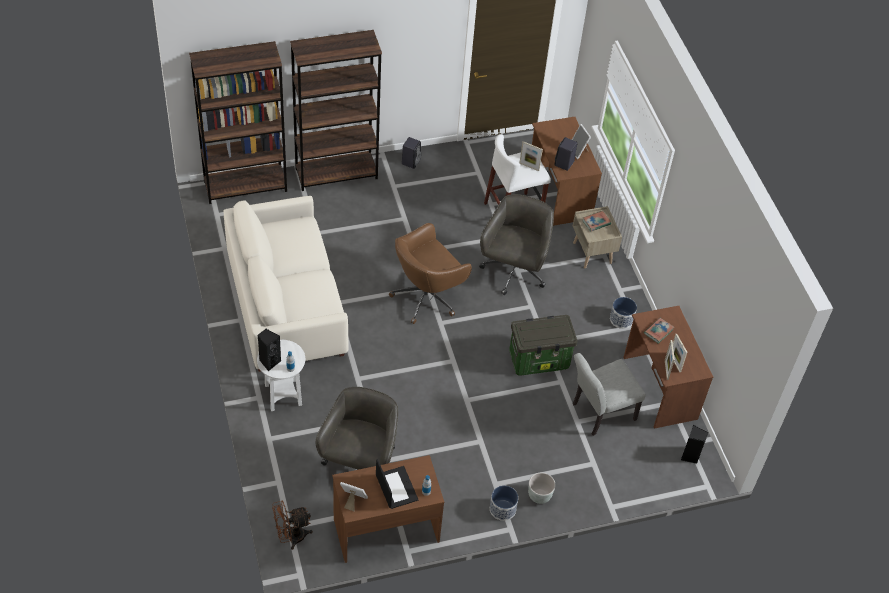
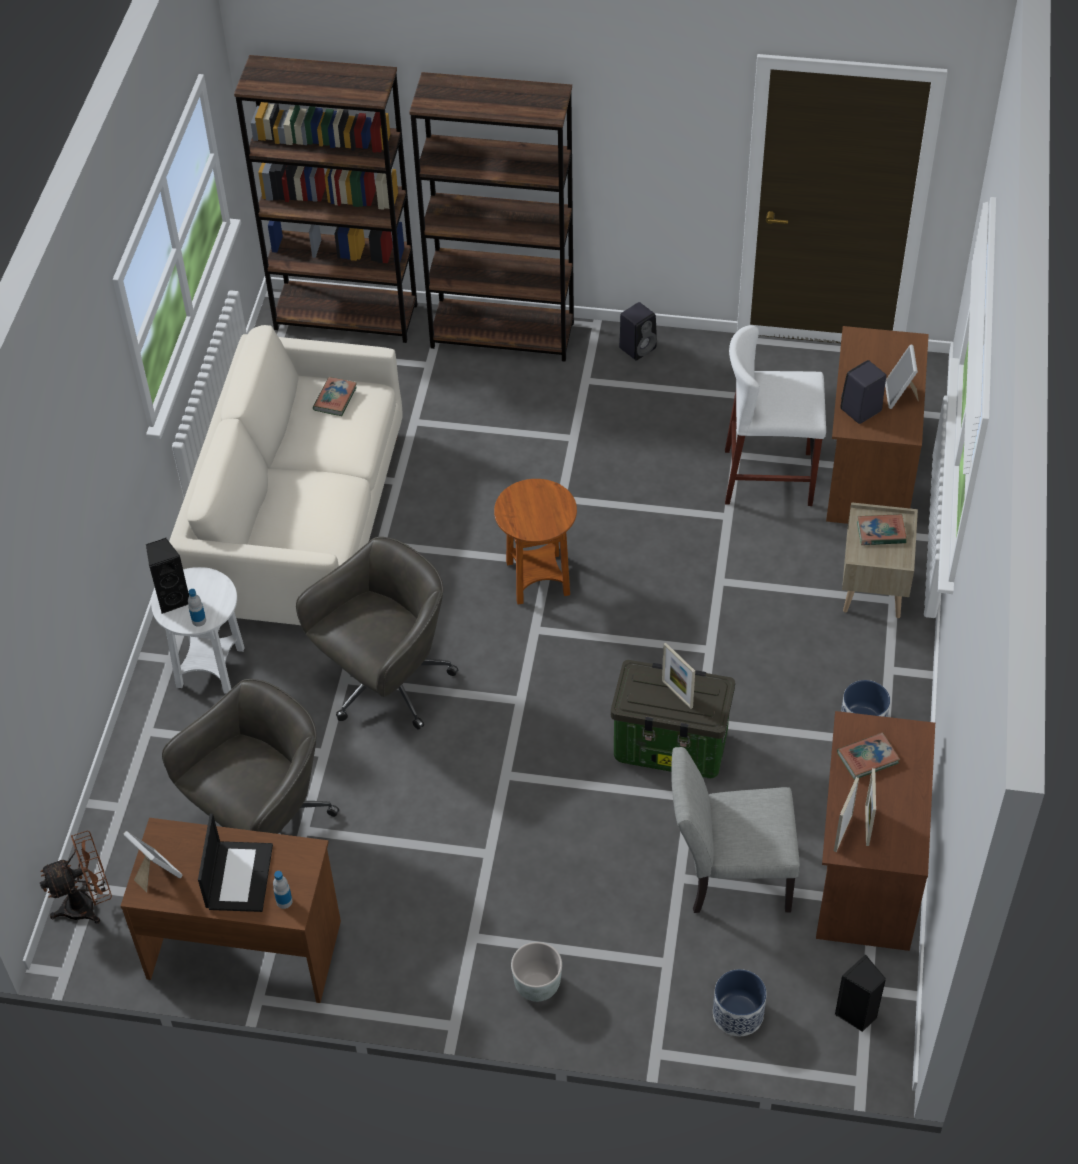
camera: 30 degrees right, 0 degrees up
brown fan [272,500,313,550] -> brown fan turned 150 degrees clockwise [40,831,112,924]
brown office chair [389,223,472,324] -> brown side table [494,479,577,604]
grey office chair [479,194,554,295] -> grey office chair moved to [296,537,458,729]
planter [490,486,518,521] -> planter moved to [713,969,766,1036]
picture frame [519,141,543,171] -> picture frame moved to [662,643,695,709]
none -> book [313,377,357,416]

